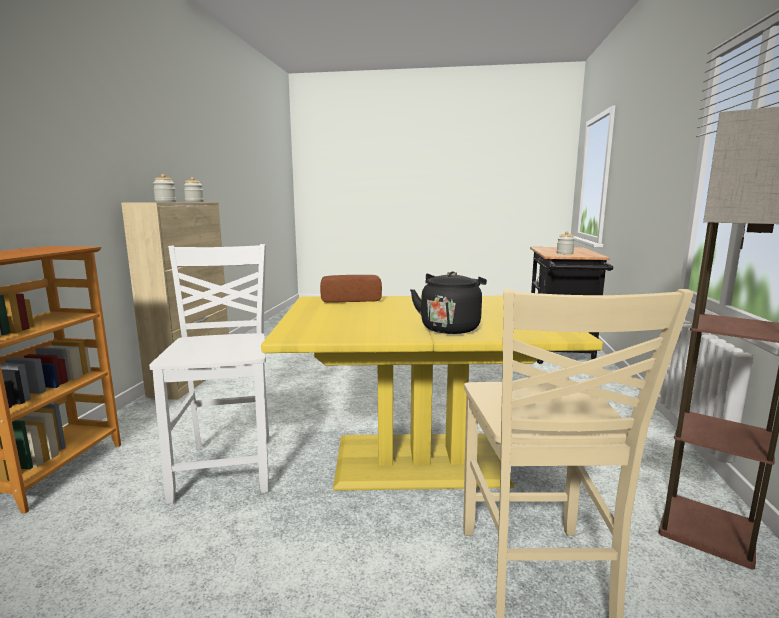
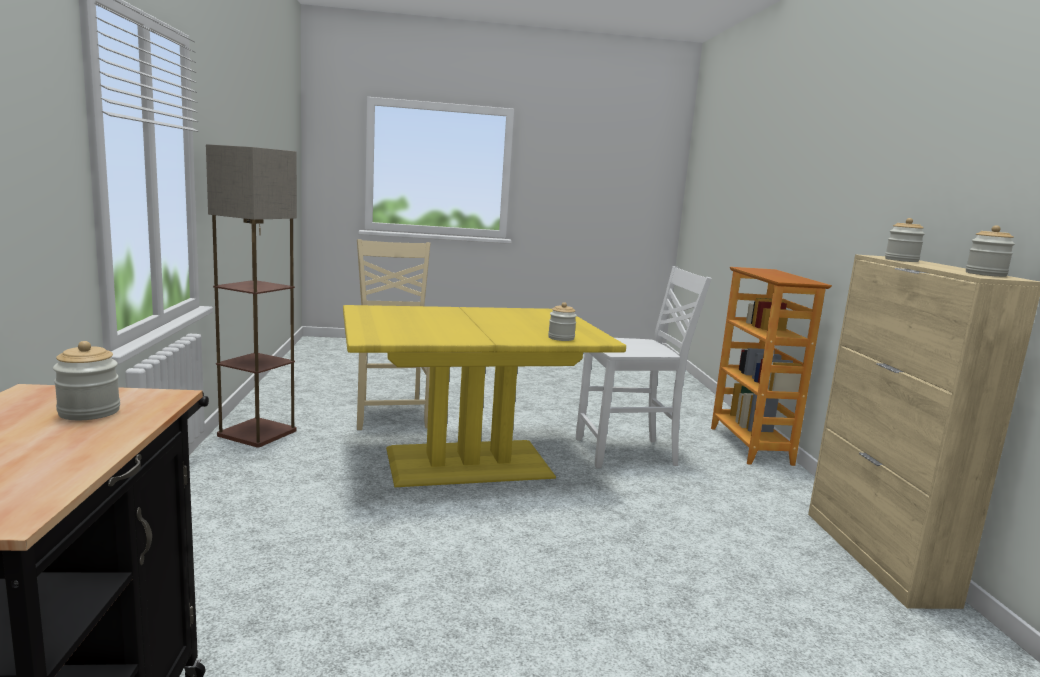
camera: 165 degrees right, 0 degrees up
white chair [149,244,270,504] -> white chair turned 75 degrees counterclockwise [576,266,712,468]
bread [320,275,382,303] -> jar [548,302,577,341]
black kettle [410,271,487,334] -> none

